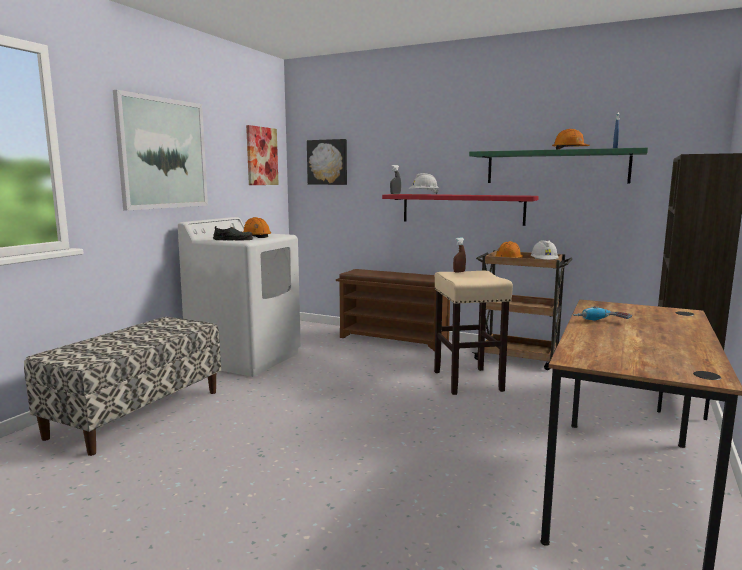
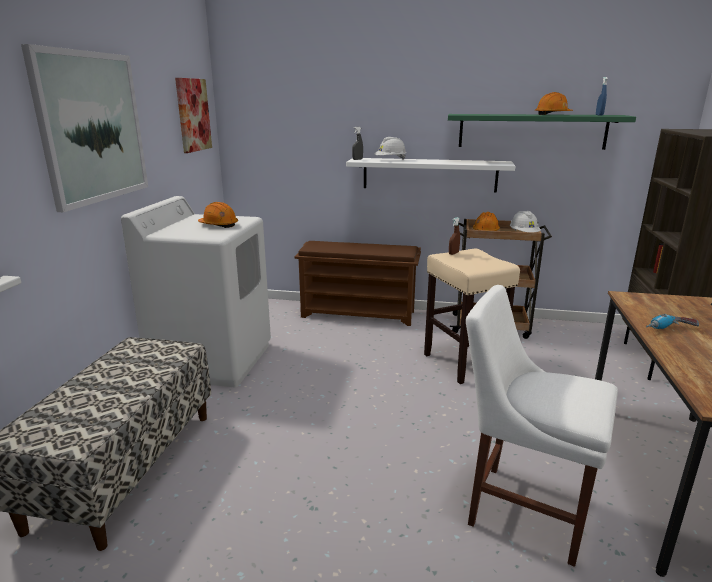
camera: 15 degrees left, 10 degrees up
black shoe [213,226,253,241] -> none
picture [307,139,347,185] -> none
red shelf [382,194,539,226] -> white shelf [346,158,515,193]
none -> white chair [466,285,618,567]

